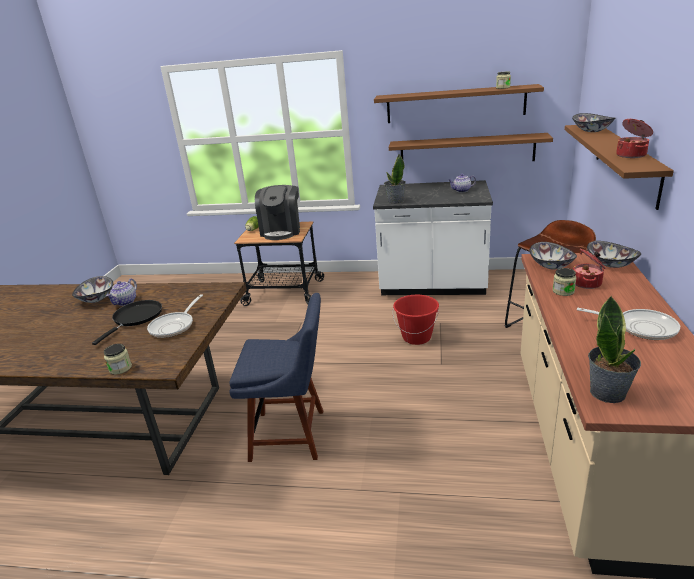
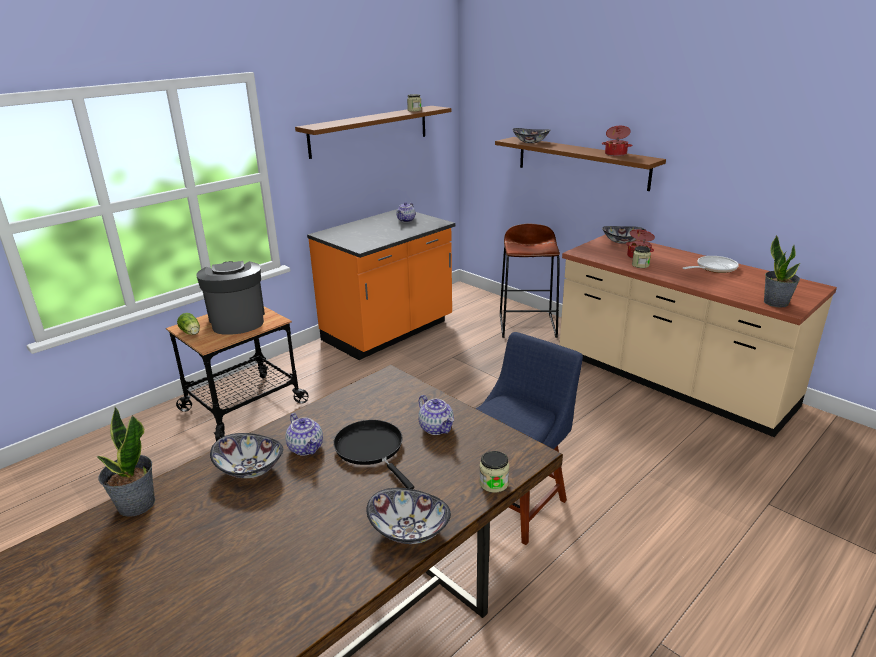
camera: 55 degrees left, 0 degrees up
frying pan [147,294,203,338] -> teapot [418,395,454,435]
coffee machine [255,185,300,240] -> coffee machine turned 150 degrees counterclockwise [196,261,265,335]
white counter [373,180,493,295] -> orange counter [307,209,455,360]
potted plant [384,154,406,204] -> potted plant moved to [97,407,155,517]
brown shelf [389,133,553,161] -> none
red bucket [393,295,439,345] -> none
bowl [529,242,577,269] -> bowl moved to [366,488,451,544]

